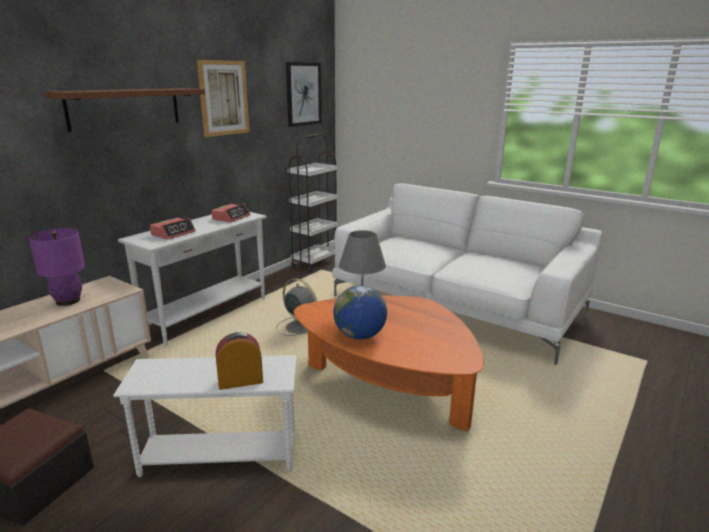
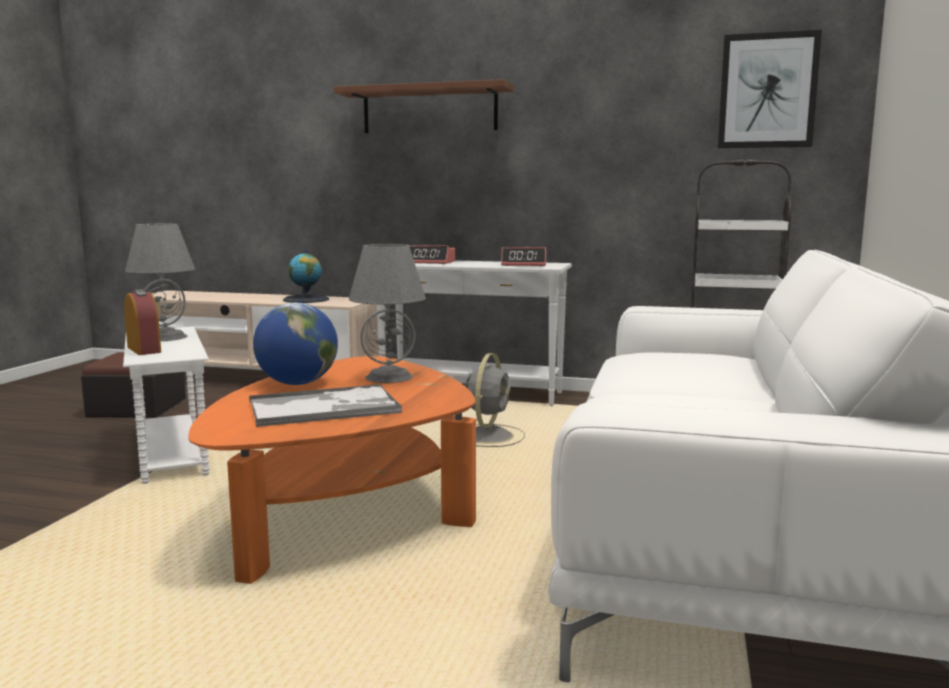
camera: 70 degrees right, 10 degrees down
purple table lamp [29,228,85,306] -> globe [283,249,329,303]
picture [197,60,249,137] -> none
none -> grey table lamp [125,224,195,341]
none -> tray [249,384,402,427]

